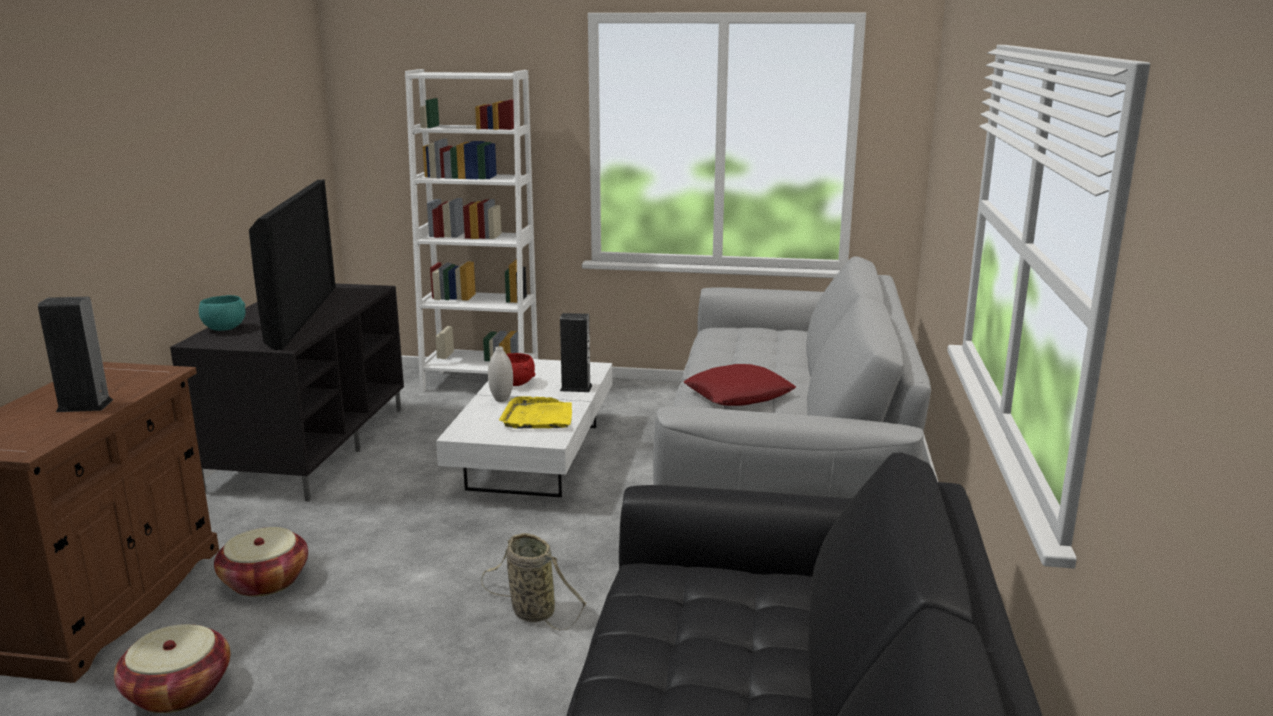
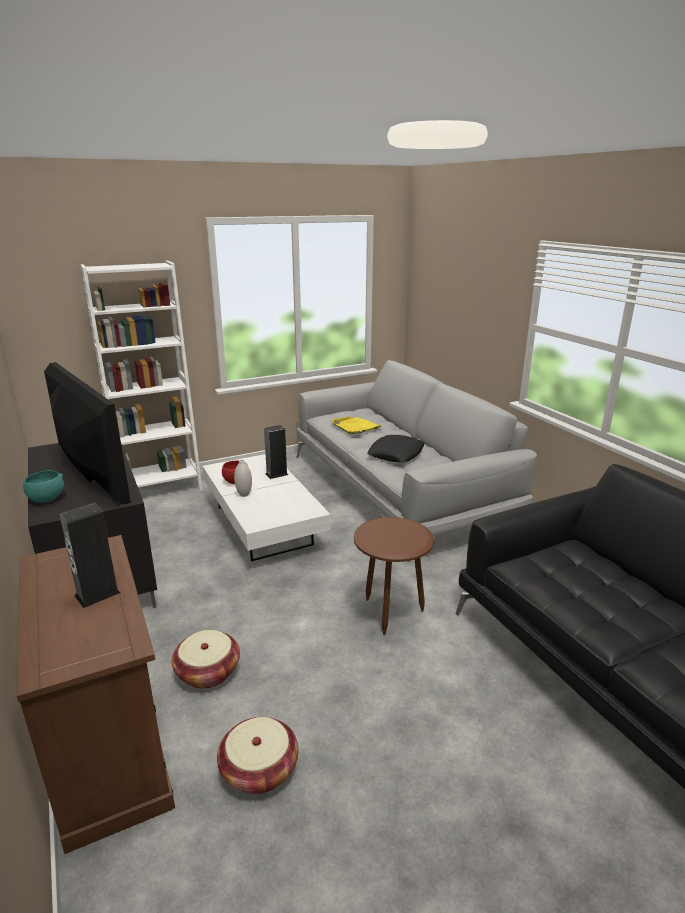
camera: 35 degrees left, 5 degrees up
basket [481,533,586,630] -> brown side table [354,517,434,635]
yellow tray [499,396,572,429] -> yellow tray moved to [331,417,381,434]
red pillow [684,364,796,406] -> black pillow [367,435,425,462]

